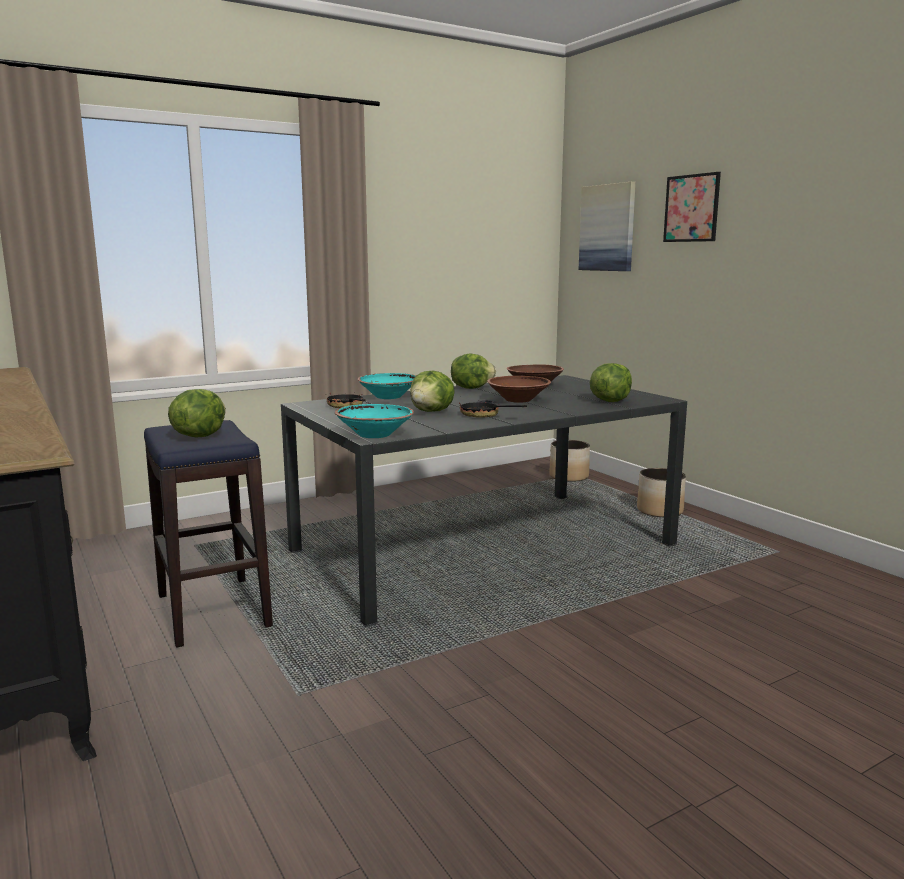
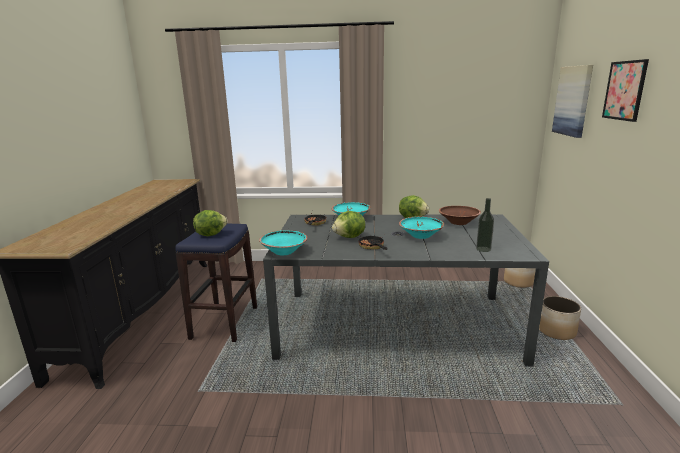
camera: 35 degrees right, 5 degrees up
brown bowl [487,376,551,402] -> turquoise bowl [399,216,444,239]
lettuce [590,363,632,402] -> bottle [476,198,494,252]

